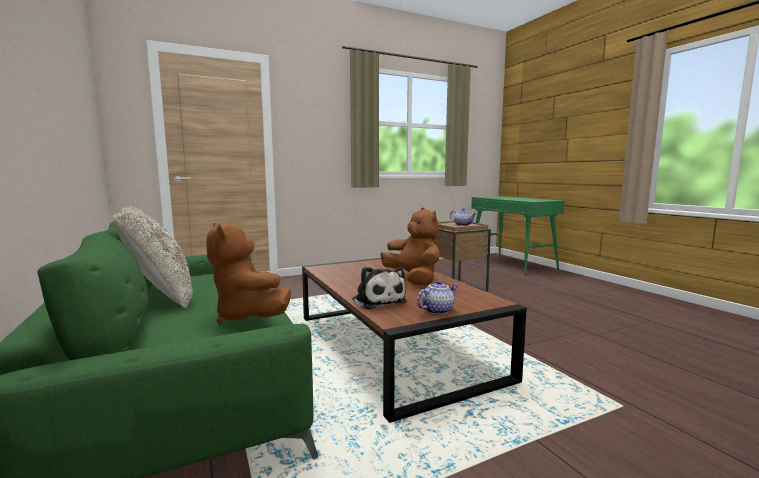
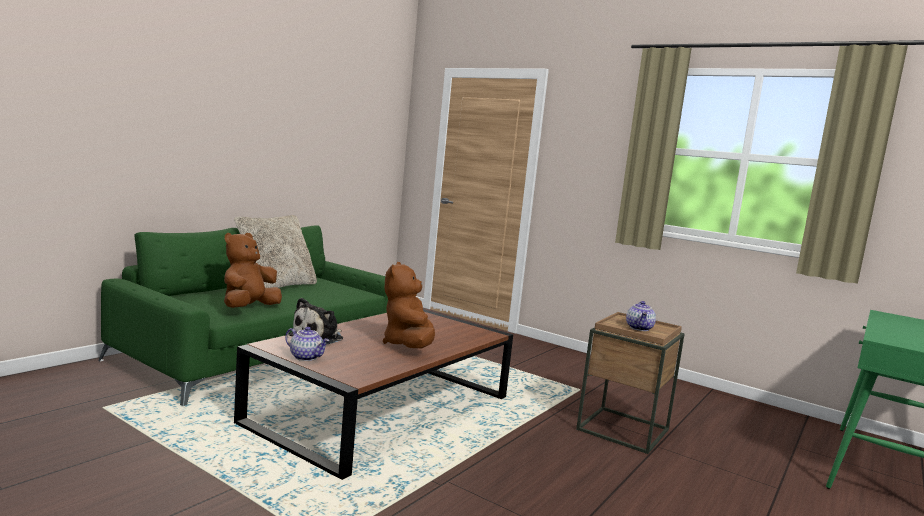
camera: 60 degrees right, 0 degrees up
brown plush toy [380,207,440,285] -> brown plush toy turned 150 degrees clockwise [383,262,435,348]

